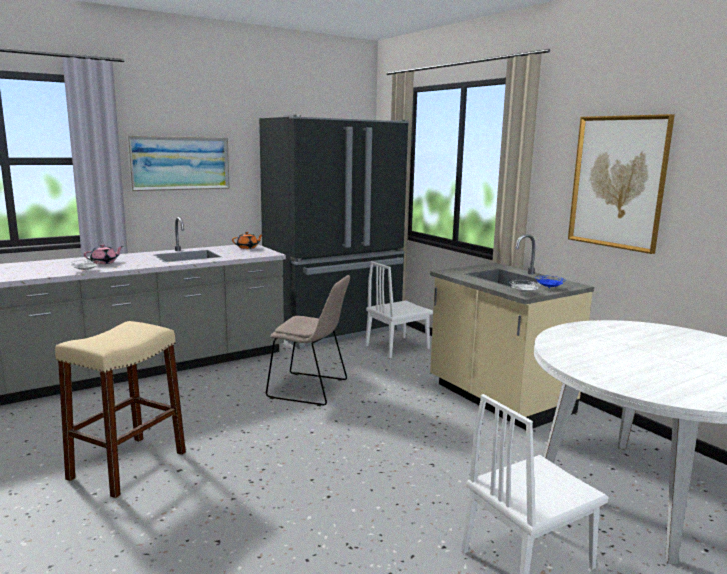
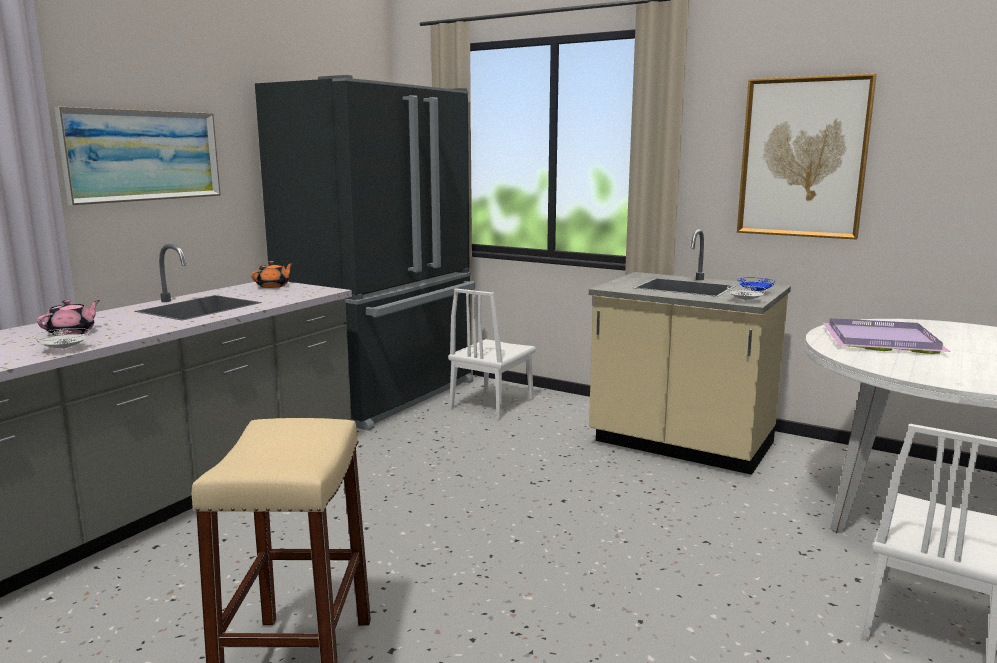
camera: 25 degrees left, 0 degrees up
beige chair [266,275,350,406] -> none
none -> purple tray [823,318,951,354]

